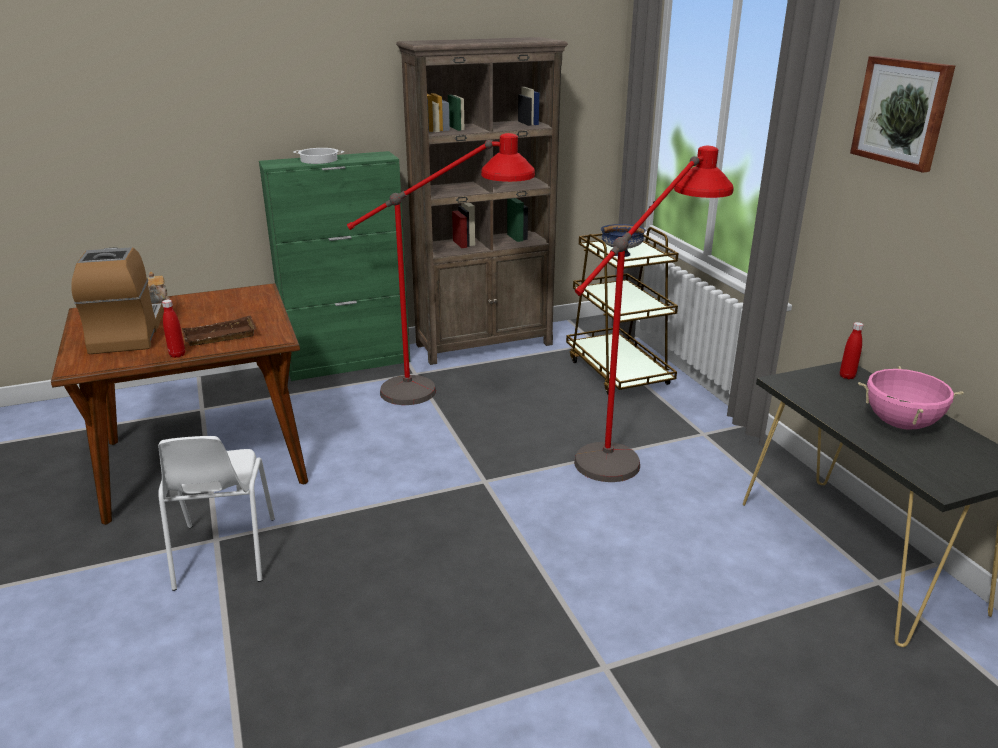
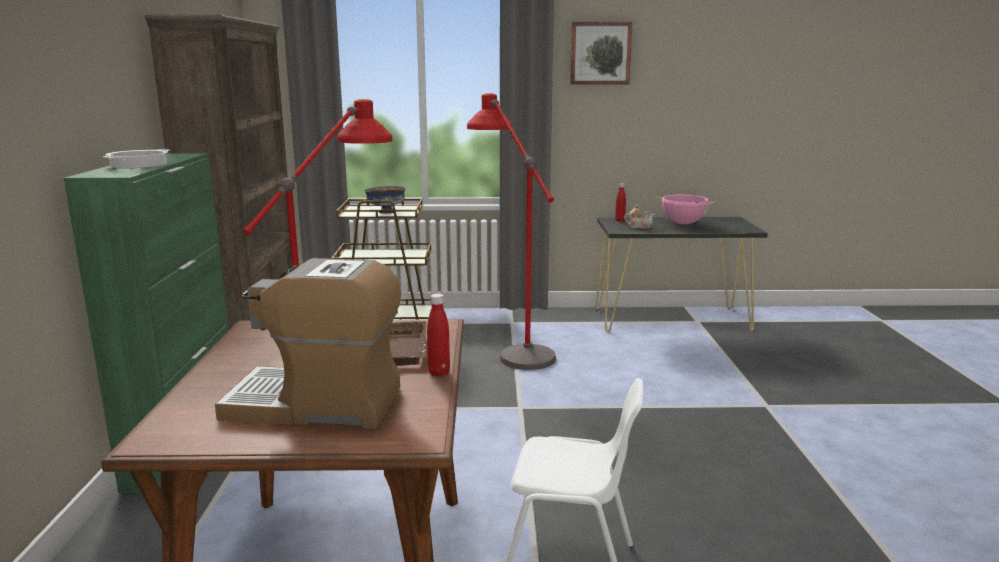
camera: 70 degrees left, 10 degrees down
teapot [148,272,170,304] -> teapot moved to [624,204,655,229]

